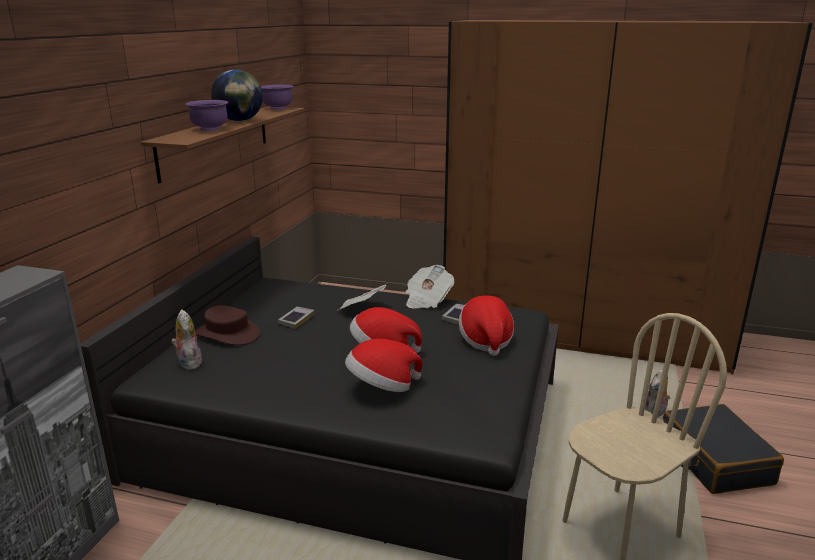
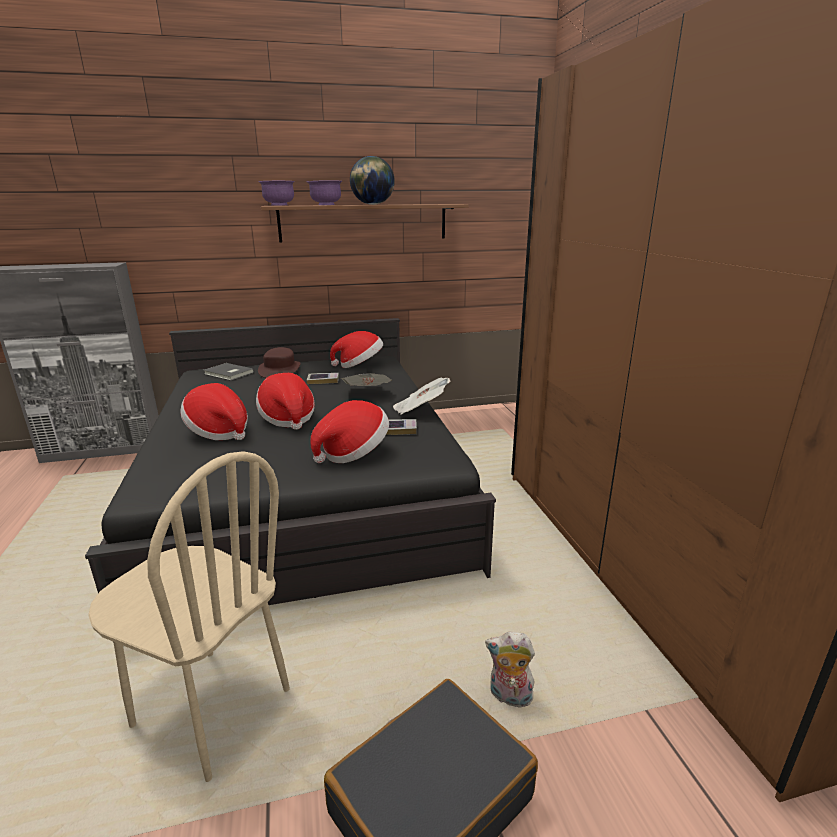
camera: 60 degrees right, 0 degrees up
plush toy [171,310,203,370] -> grey book [203,363,254,381]
purple bowl [261,84,293,110] -> purple bowl moved to [258,181,295,206]
none -> hat [330,331,383,368]

